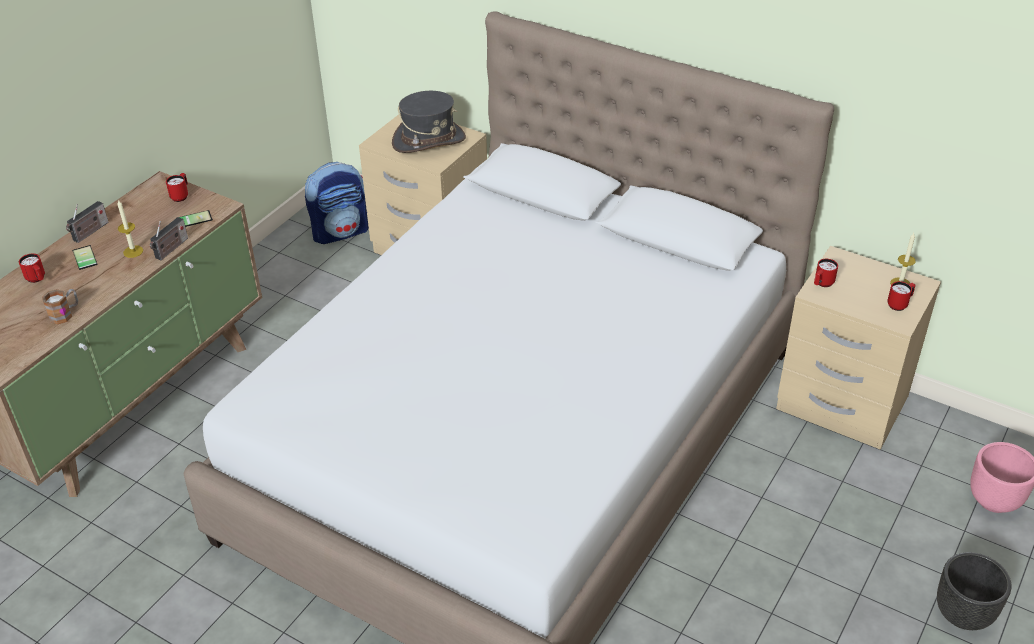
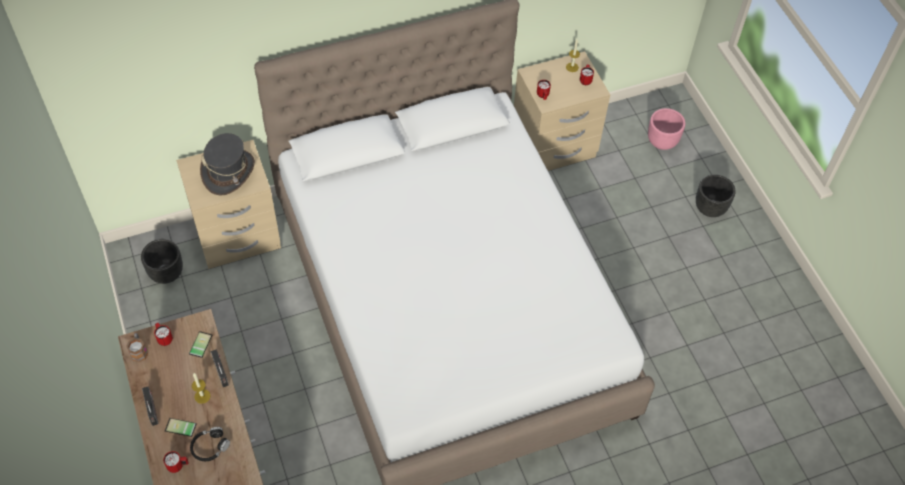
camera: 55 degrees left, 15 degrees up
mug [42,289,78,324] -> mug moved to [126,333,148,362]
backpack [305,162,369,244] -> black planter [141,239,183,284]
none -> black headphones [190,427,230,461]

